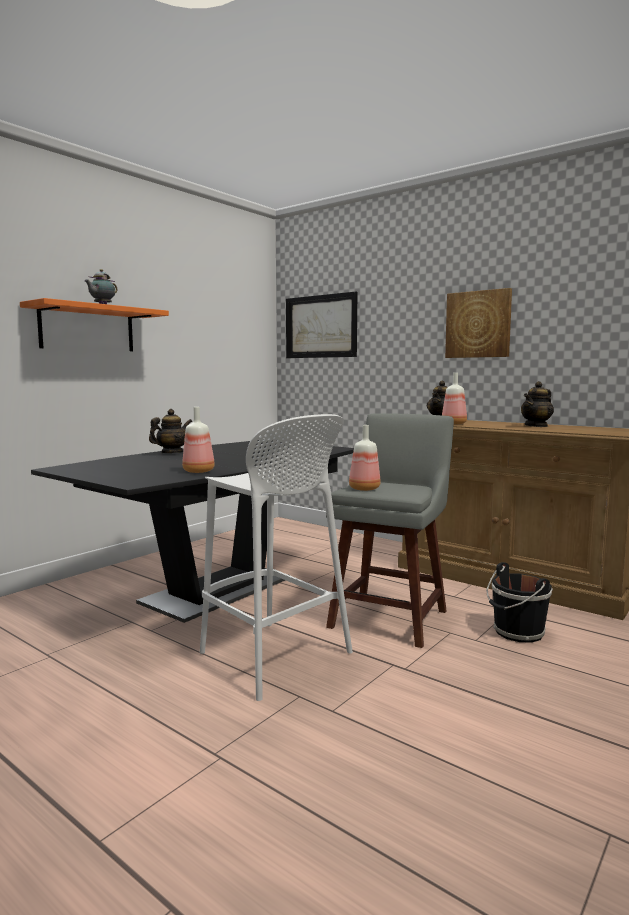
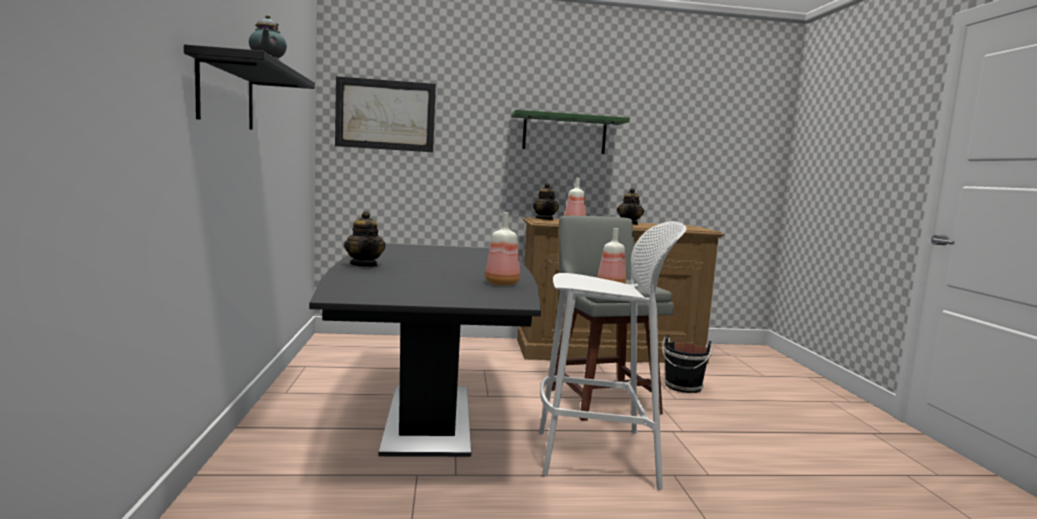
camera: 45 degrees left, 0 degrees up
orange shelf [20,298,169,351] -> black shelf [184,44,315,130]
teapot [149,409,192,453] -> teapot turned 150 degrees clockwise [344,211,385,267]
picture [445,288,512,358] -> green shelf [511,109,630,154]

